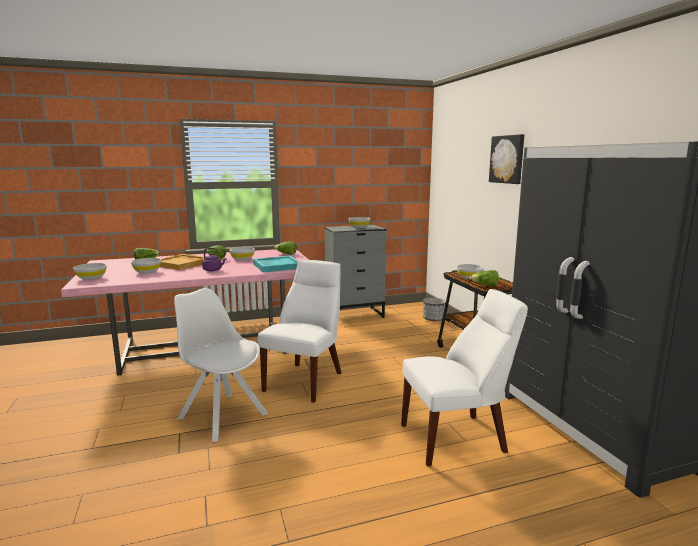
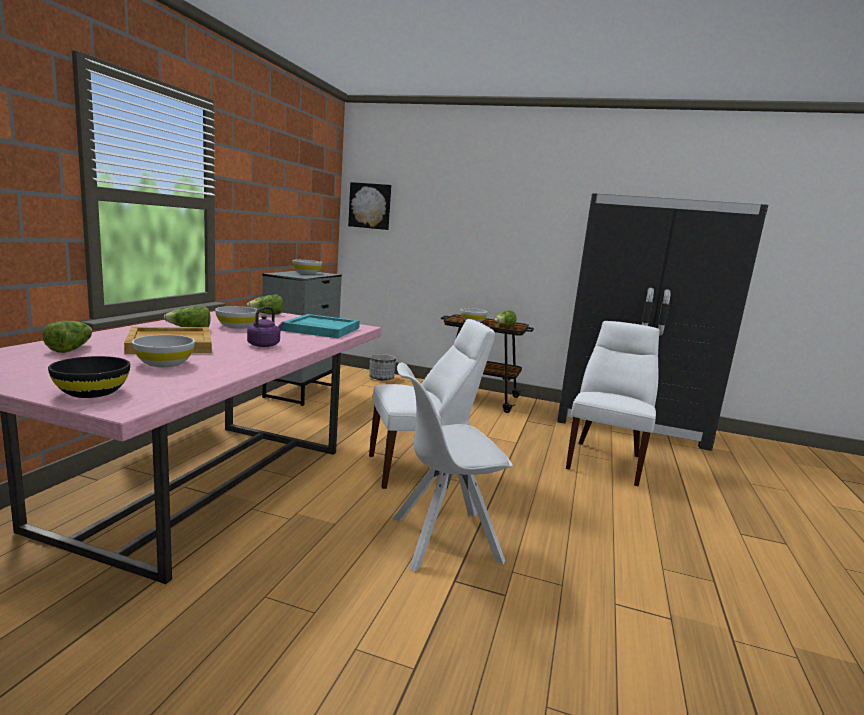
camera: 55 degrees left, 0 degrees up
white bowl [73,263,107,280] -> black bowl [48,356,130,398]
white chair [258,260,342,403] -> white chair turned 105 degrees clockwise [369,319,495,489]
picture [489,134,524,184] -> picture moved to [348,182,391,230]

